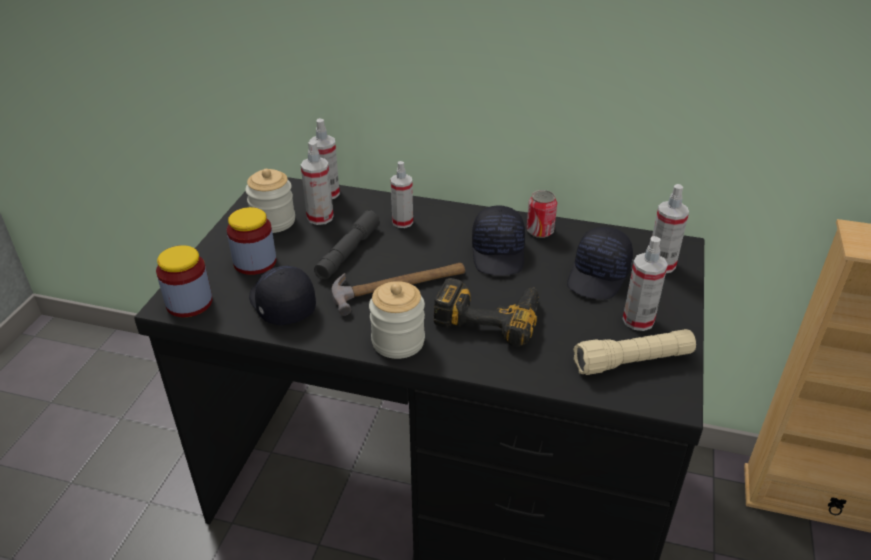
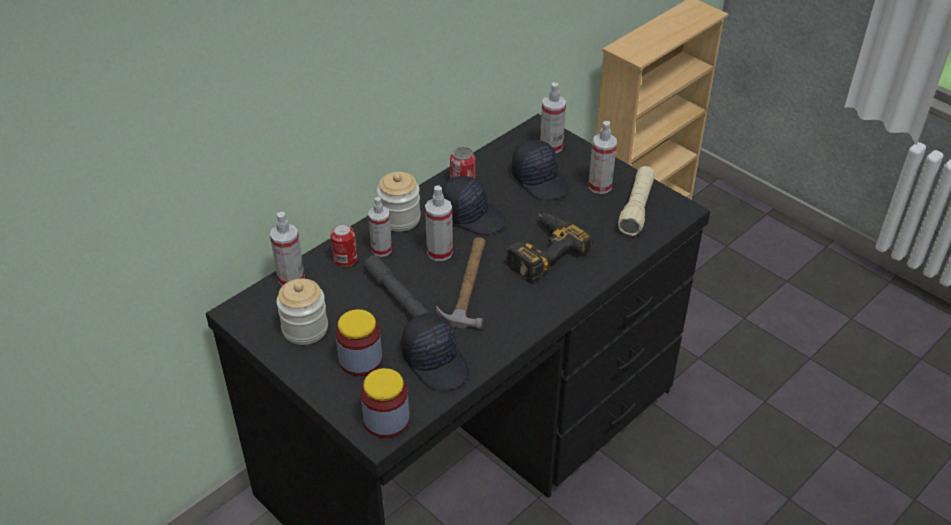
camera: 60 degrees left, 5 degrees up
black cap [249,266,316,325] -> black cap turned 120 degrees counterclockwise [402,313,469,390]
spray bottle [301,140,334,225] -> spray bottle moved to [425,185,453,261]
jar [369,281,425,359] -> jar moved to [377,172,421,232]
none -> can [330,224,357,267]

